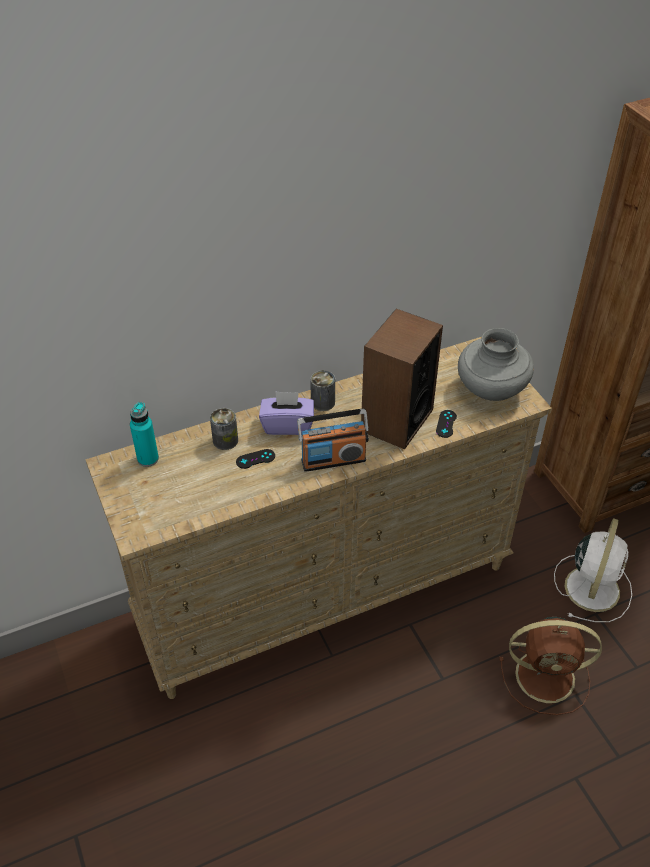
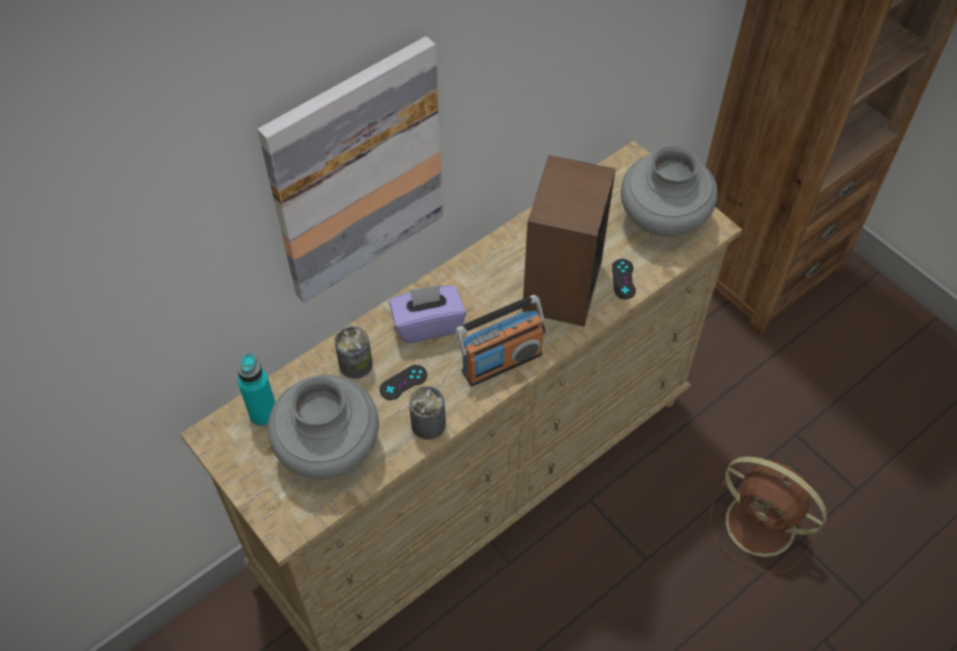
camera: 15 degrees left, 10 degrees up
can [310,370,335,411] -> can moved to [409,386,446,440]
brown fan [499,617,602,715] -> brown fan turned 45 degrees clockwise [709,457,827,573]
white fan [554,518,632,622] -> none
none -> picture [258,36,443,303]
none -> grey vase [268,375,379,479]

